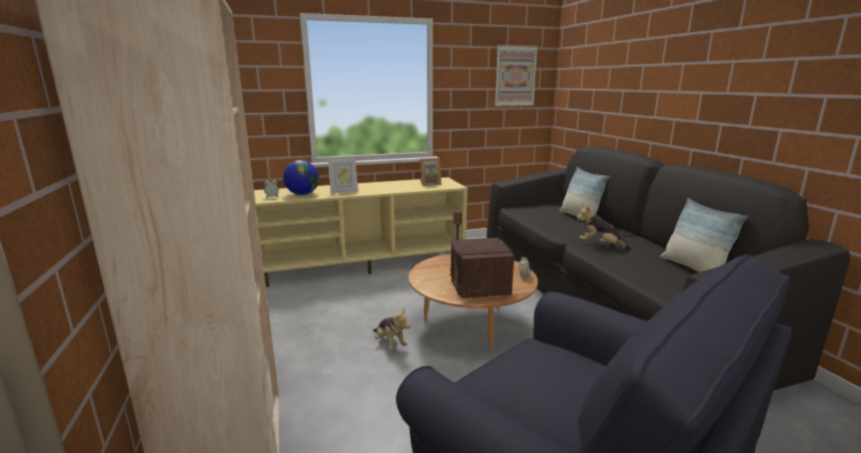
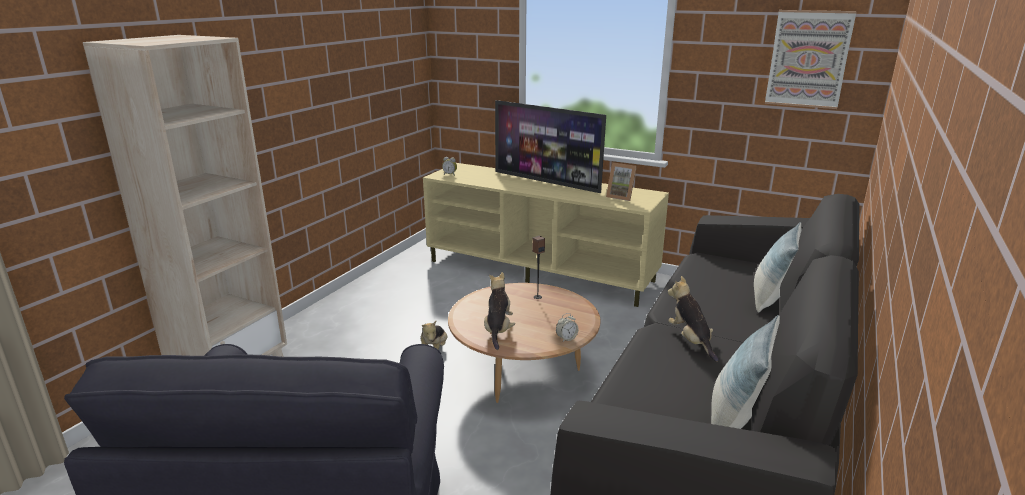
camera: 45 degrees right, 5 degrees up
globe [283,160,319,195] -> none
picture frame [328,158,358,194] -> none
radio [450,238,514,298] -> plush toy [484,272,515,350]
none -> television [495,100,606,193]

